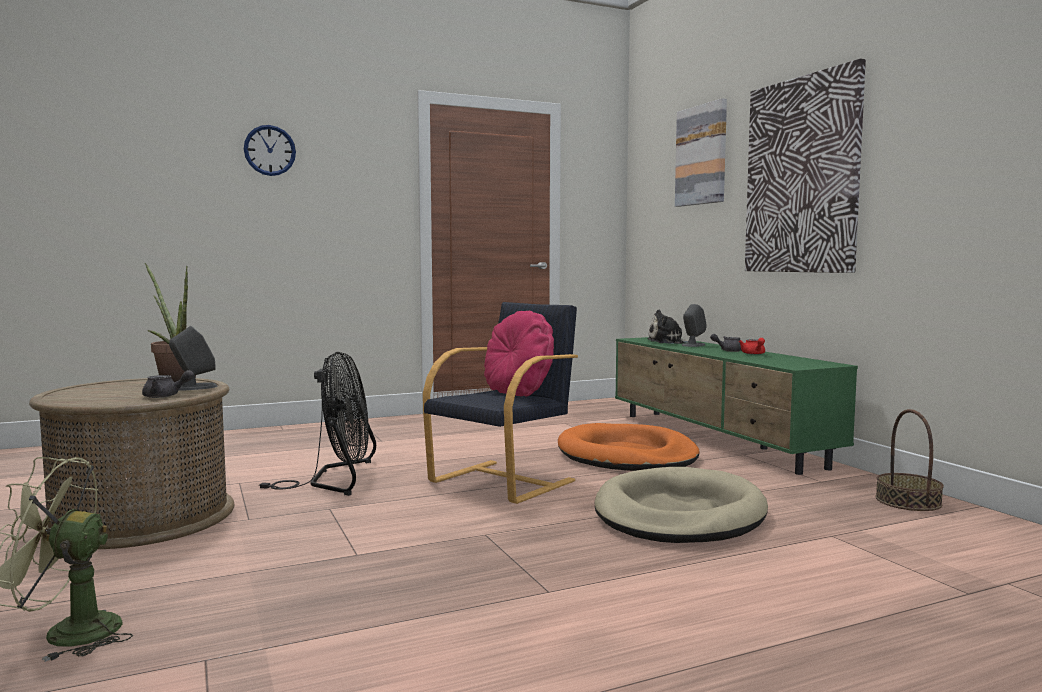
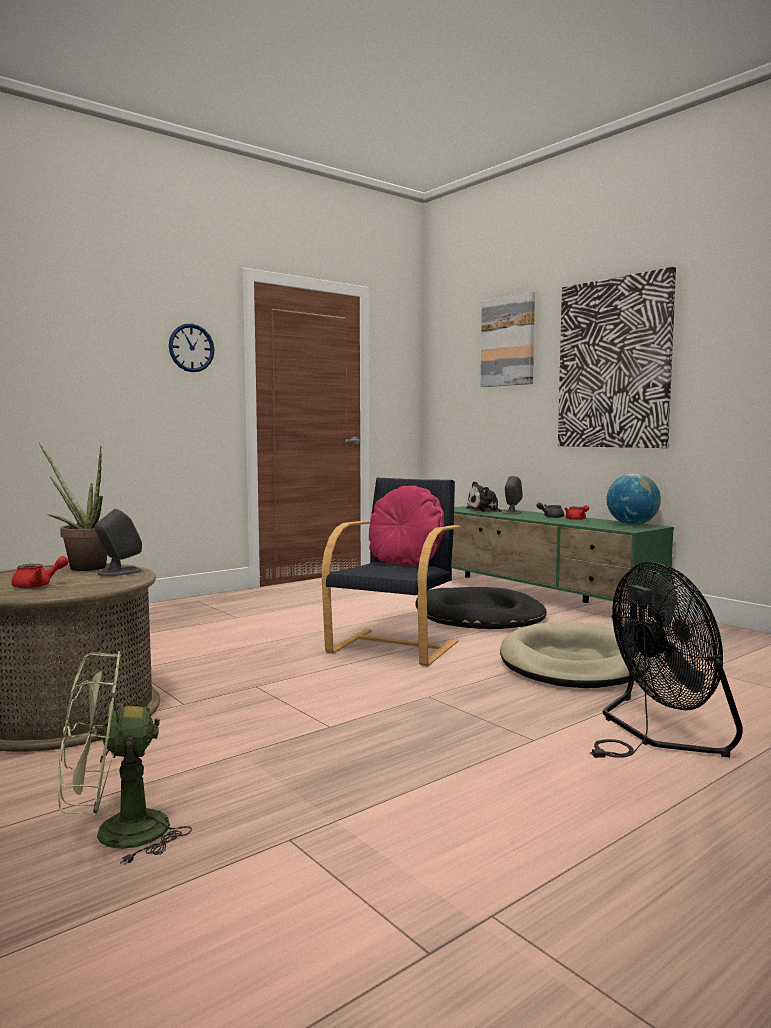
camera: 15 degrees left, 0 degrees up
grey teapot [142,370,194,398] -> none
wall clock [244,125,296,176] -> wall clock moved to [169,323,214,372]
black fan [259,352,376,496] -> black fan moved to [589,562,743,758]
orange dog bed [558,423,700,471] -> black dog bed [416,587,547,629]
basket [875,409,944,511] -> none
none -> red teapot [11,556,69,589]
none -> globe [607,474,661,525]

